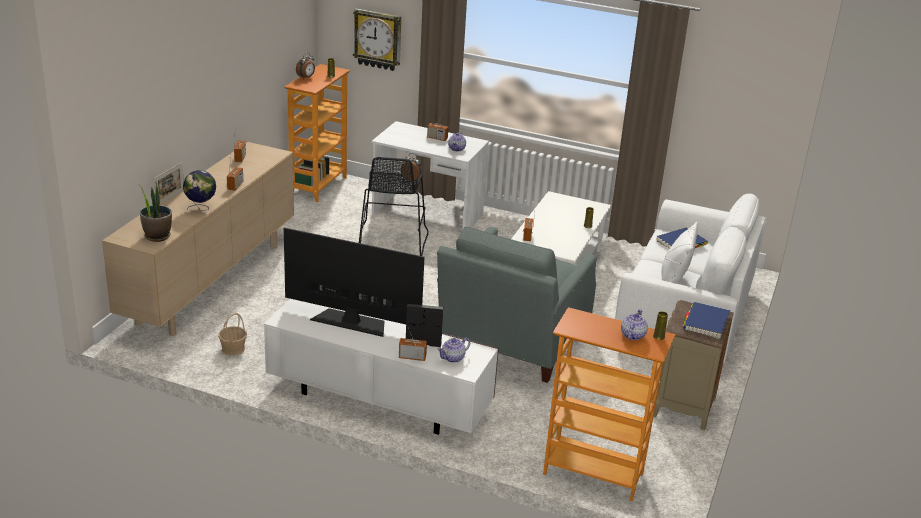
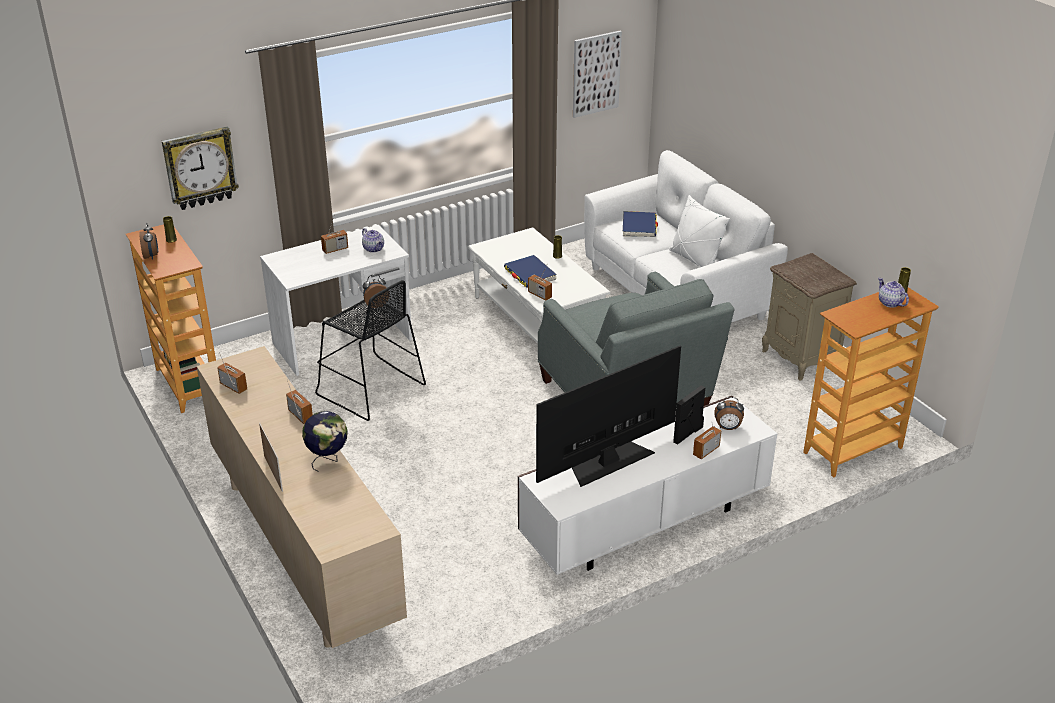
camera: 50 degrees left, 5 degrees up
potted plant [139,182,172,242] -> none
basket [218,313,247,356] -> none
teapot [437,338,470,363] -> alarm clock [714,397,744,430]
blue book [683,302,730,339] -> blue book moved to [504,255,557,288]
none -> picture [573,31,622,118]

